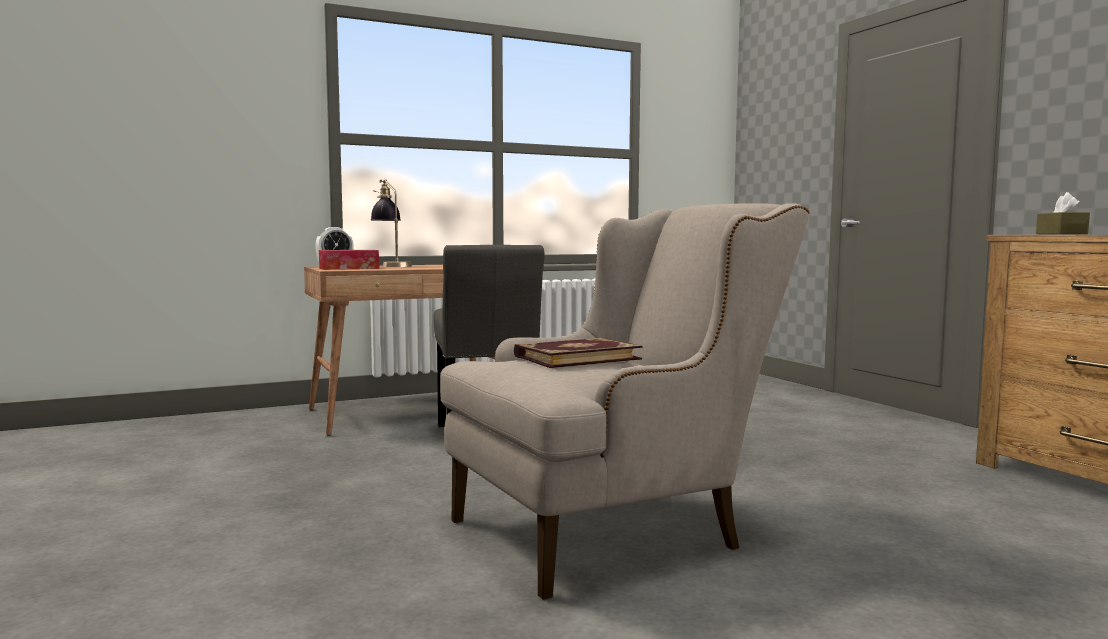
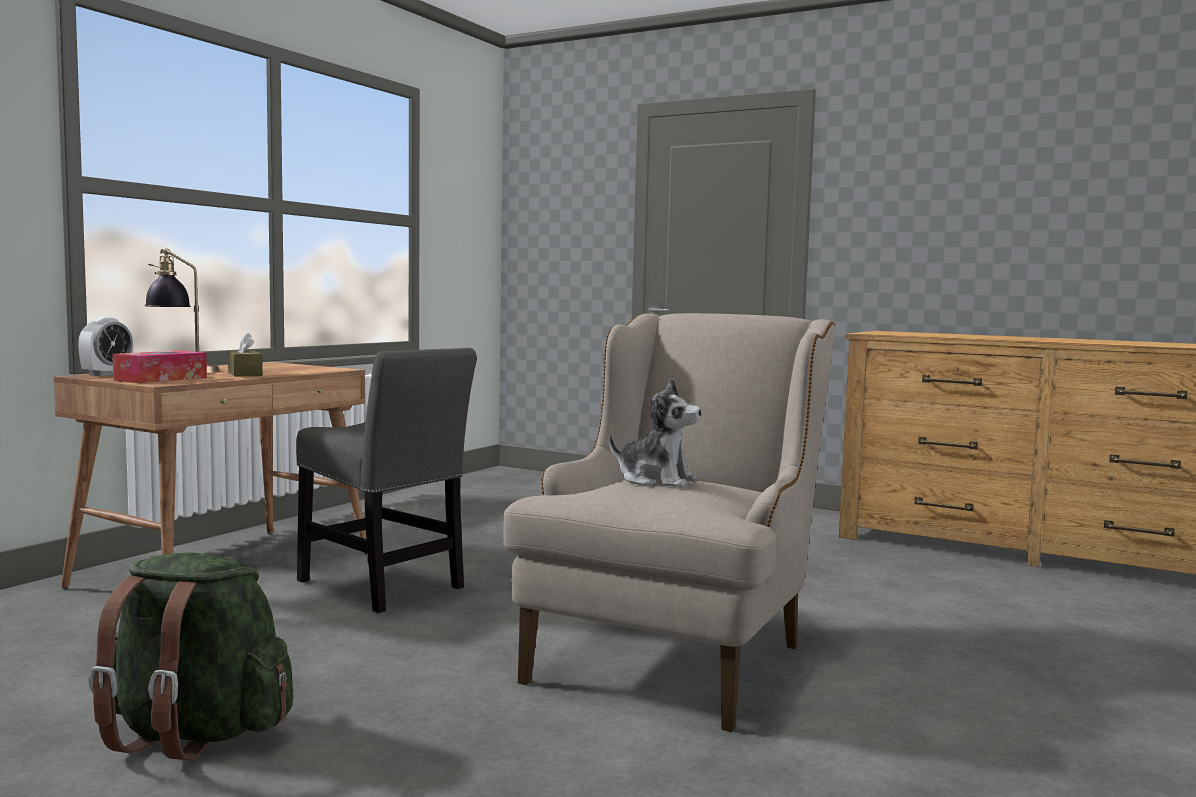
camera: 35 degrees left, 0 degrees up
book [514,338,643,368] -> plush toy [609,378,702,488]
brown tissue box [1036,192,1090,234] -> brown tissue box moved to [228,331,263,377]
none -> green backpack [88,552,293,760]

